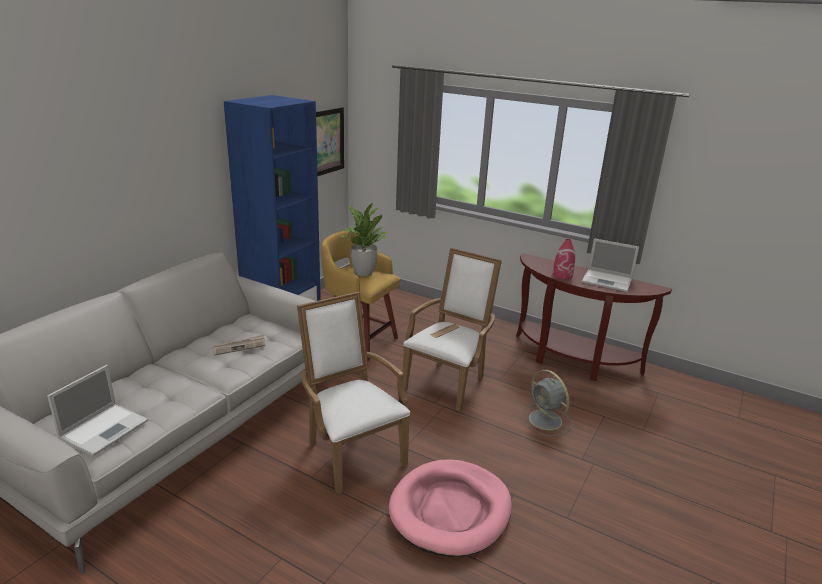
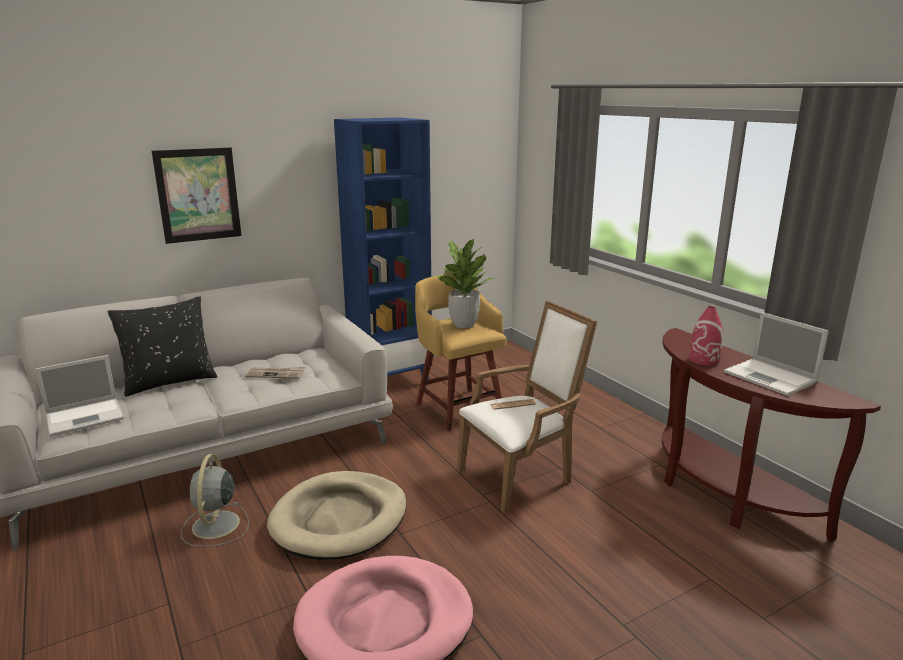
camera: 30 degrees right, 5 degrees down
white armchair [297,292,410,494] -> beige dog bed [267,471,407,560]
picture [316,107,344,176] -> picture moved to [152,147,241,244]
grey fan [521,370,573,436] -> grey fan moved to [181,454,249,547]
none -> black pillow [108,296,217,397]

